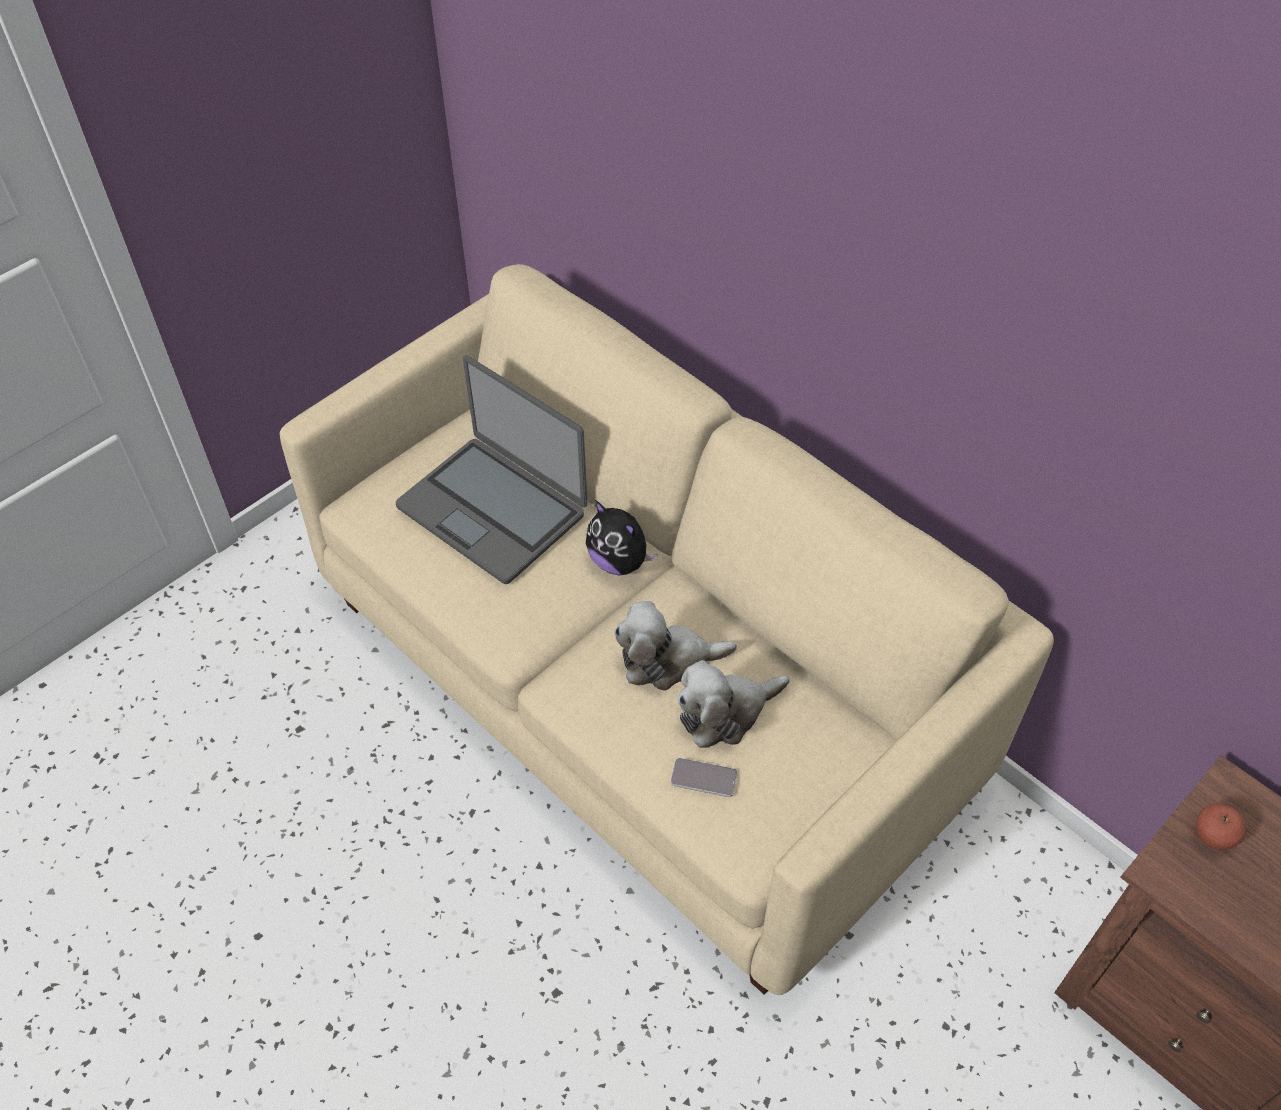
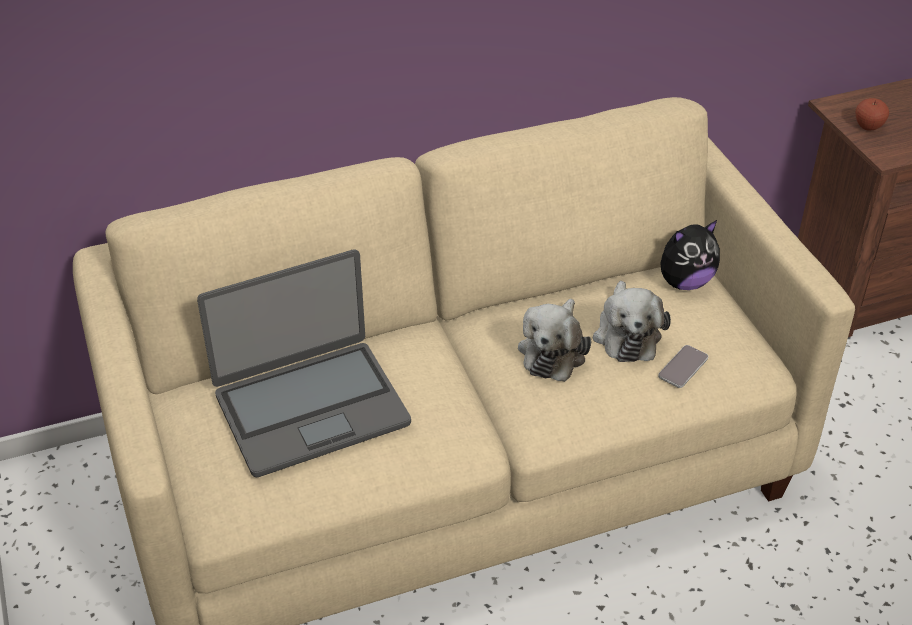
camera: 65 degrees left, 10 degrees down
plush toy [586,500,658,575] -> plush toy moved to [660,220,720,290]

